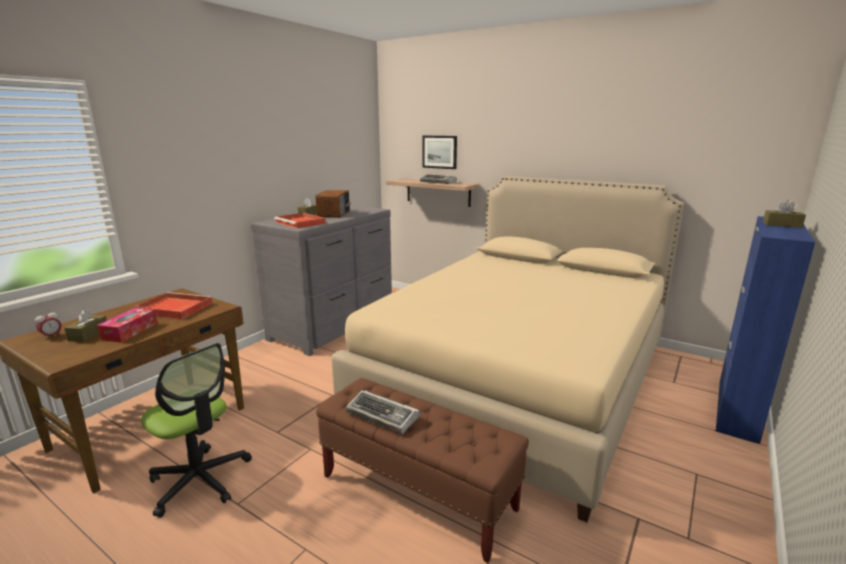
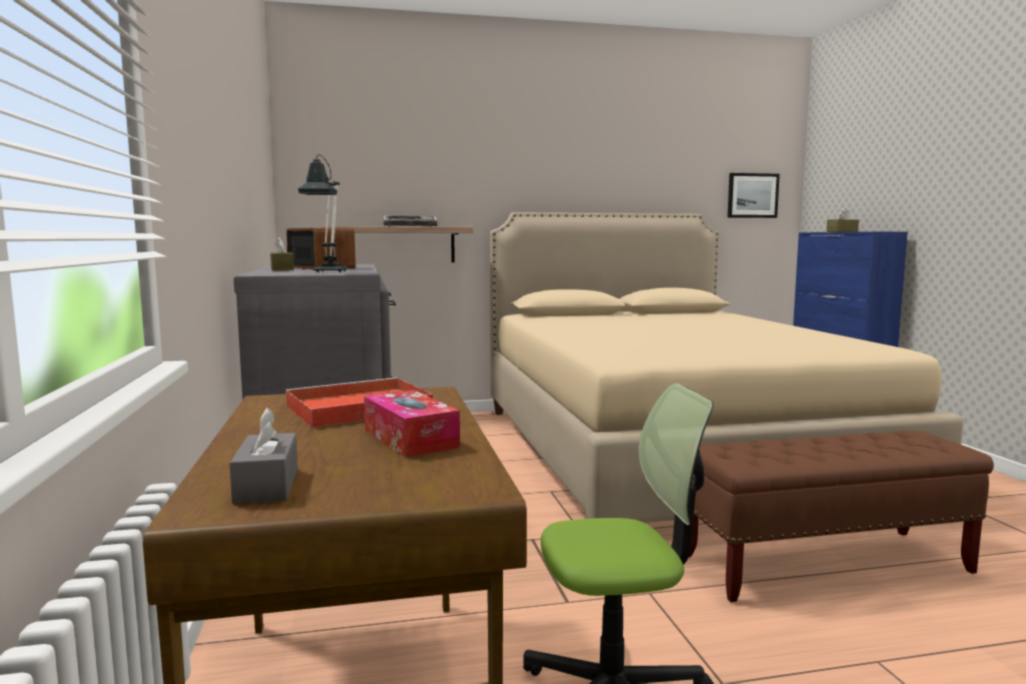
camera: 45 degrees left, 10 degrees down
alarm clock [35,310,61,339] -> grey tissue box [229,408,298,504]
brown tissue box [64,309,107,342] -> none
red tray [274,213,326,228] -> table lamp [298,154,348,272]
keyboard [346,390,420,435] -> none
picture [422,136,457,169] -> picture moved to [727,173,780,218]

